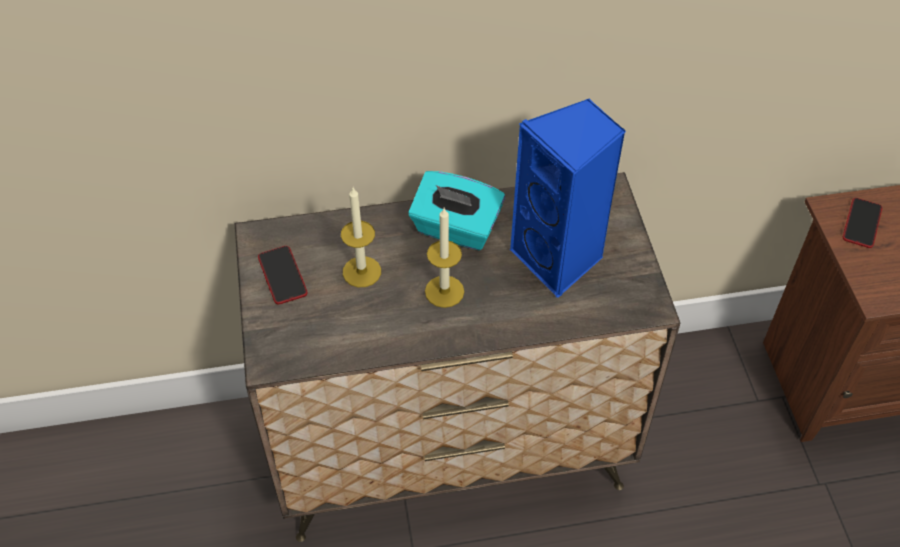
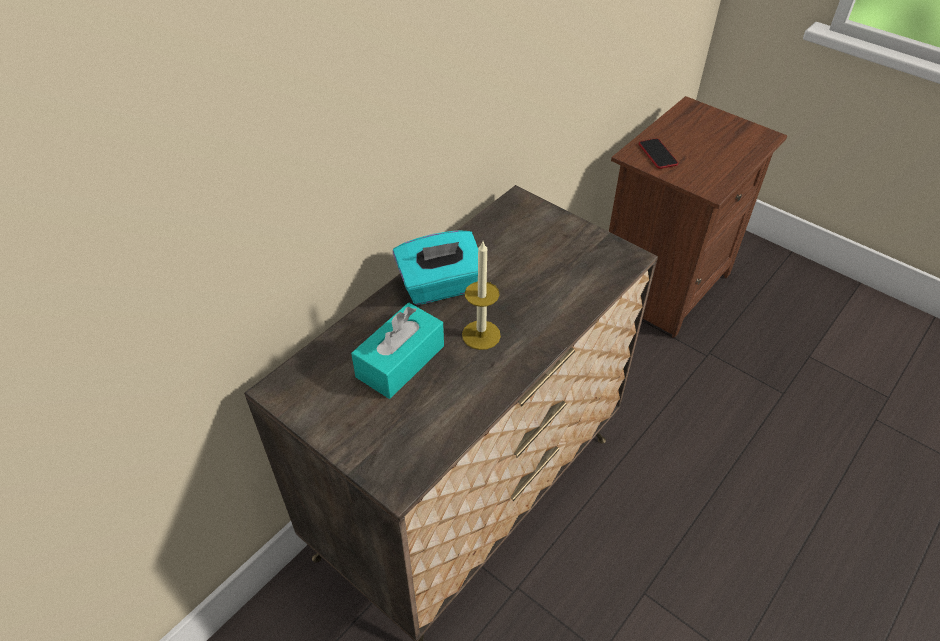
camera: 40 degrees left, 5 degrees down
phone [258,246,308,304] -> none
candle [341,188,381,287] -> turquoise tissue box [351,303,444,399]
blue speaker [510,98,626,298] -> none

